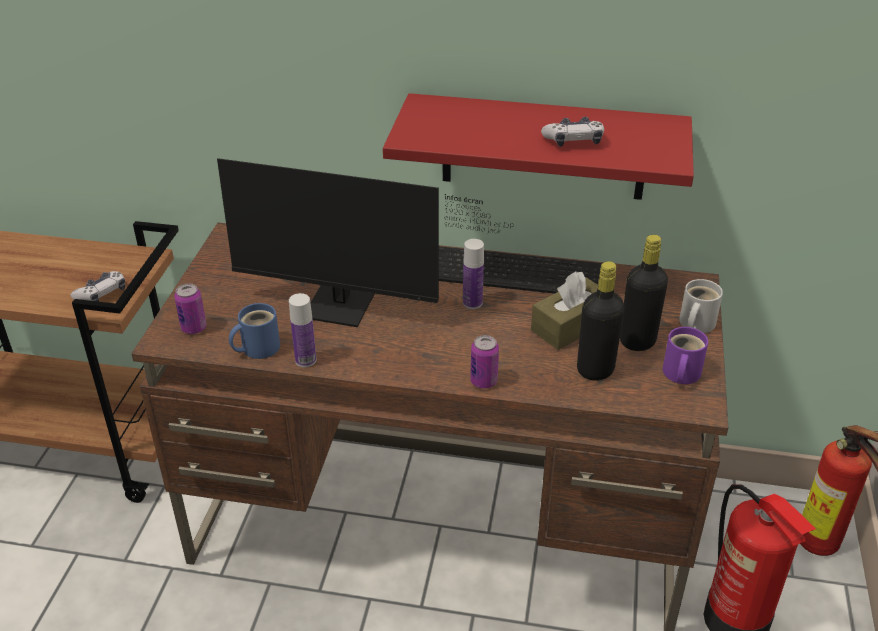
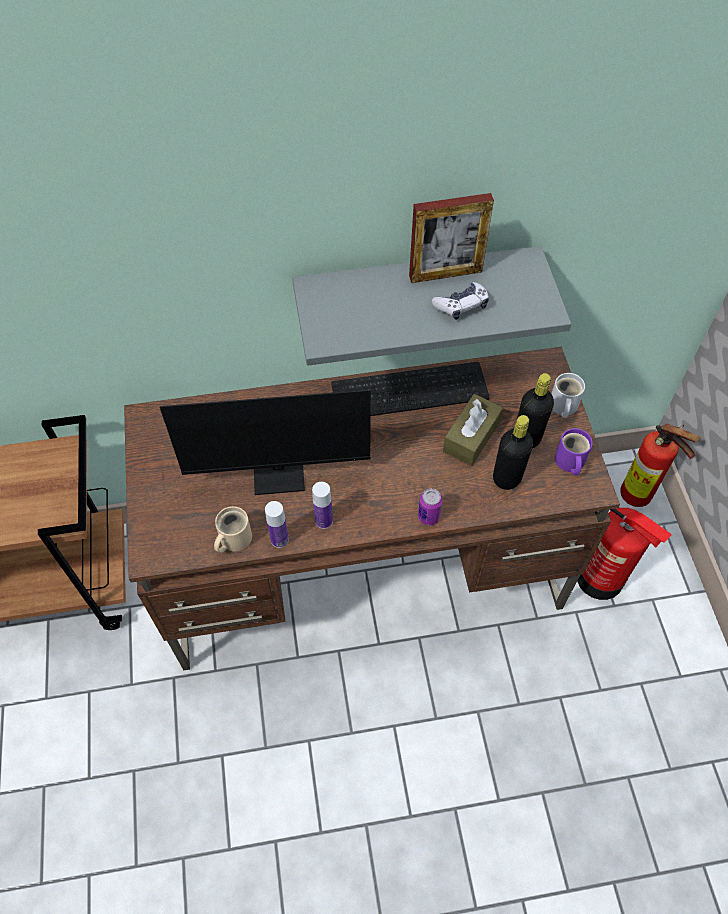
camera: 20 degrees left, 20 degrees up
game controller [70,271,125,302] -> none
can [174,283,207,334] -> none
blue mug [229,303,280,359] -> beige mug [214,506,252,553]
red shelf [383,93,694,200] -> grey shelf [292,246,571,366]
bottle [463,239,484,309] -> bottle moved to [312,482,333,529]
none -> picture frame [409,193,494,283]

